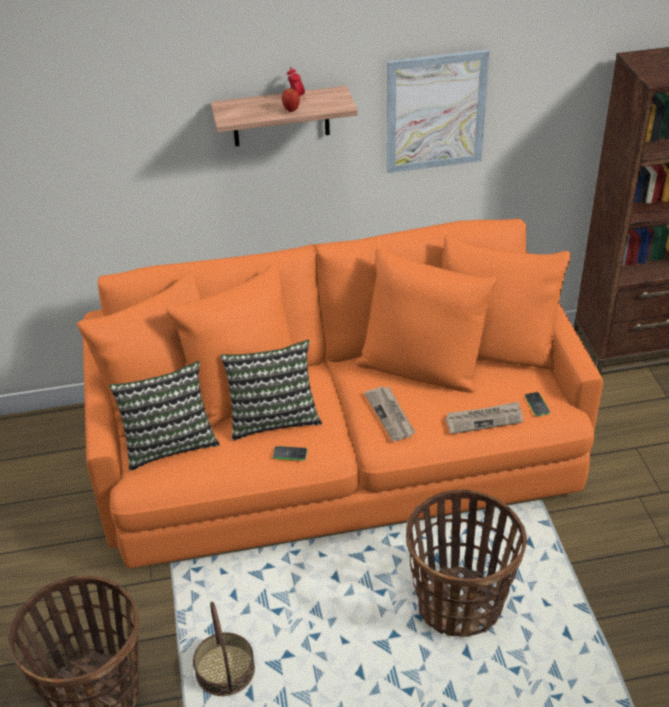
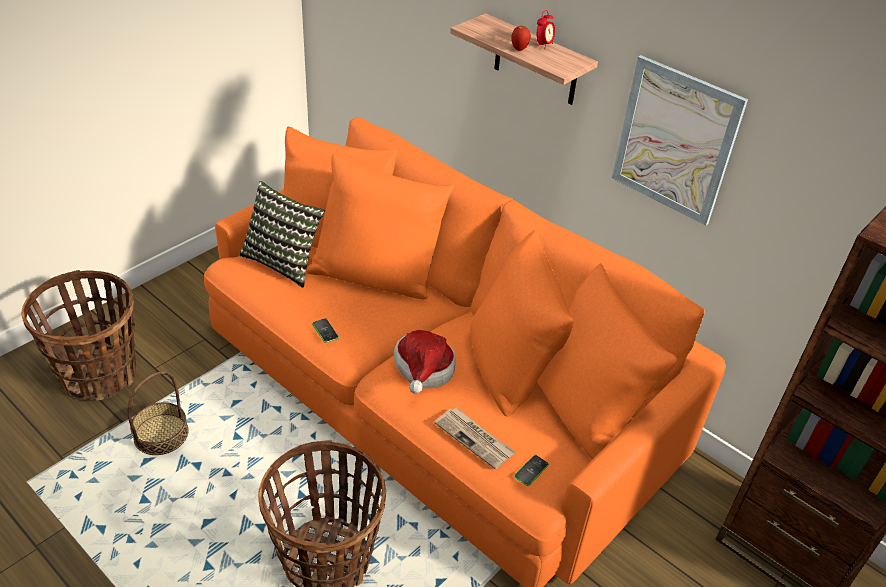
camera: 50 degrees right, 0 degrees up
pillow [220,340,322,440] -> none
newspaper [364,386,415,441] -> hat [394,330,456,394]

